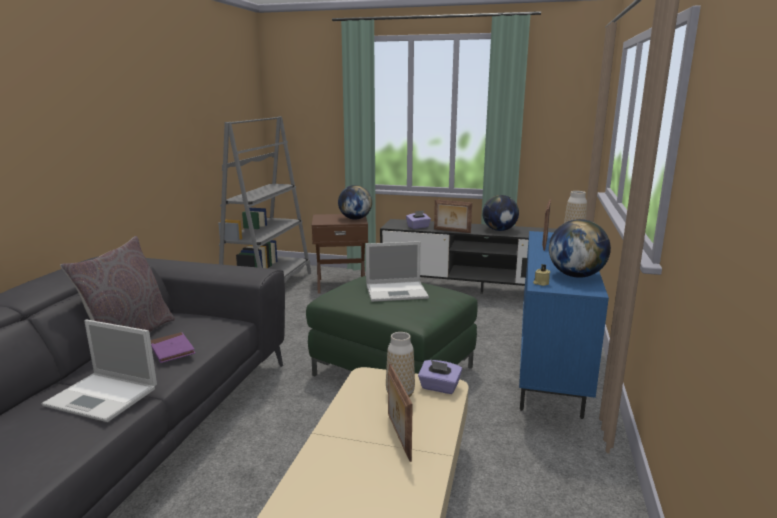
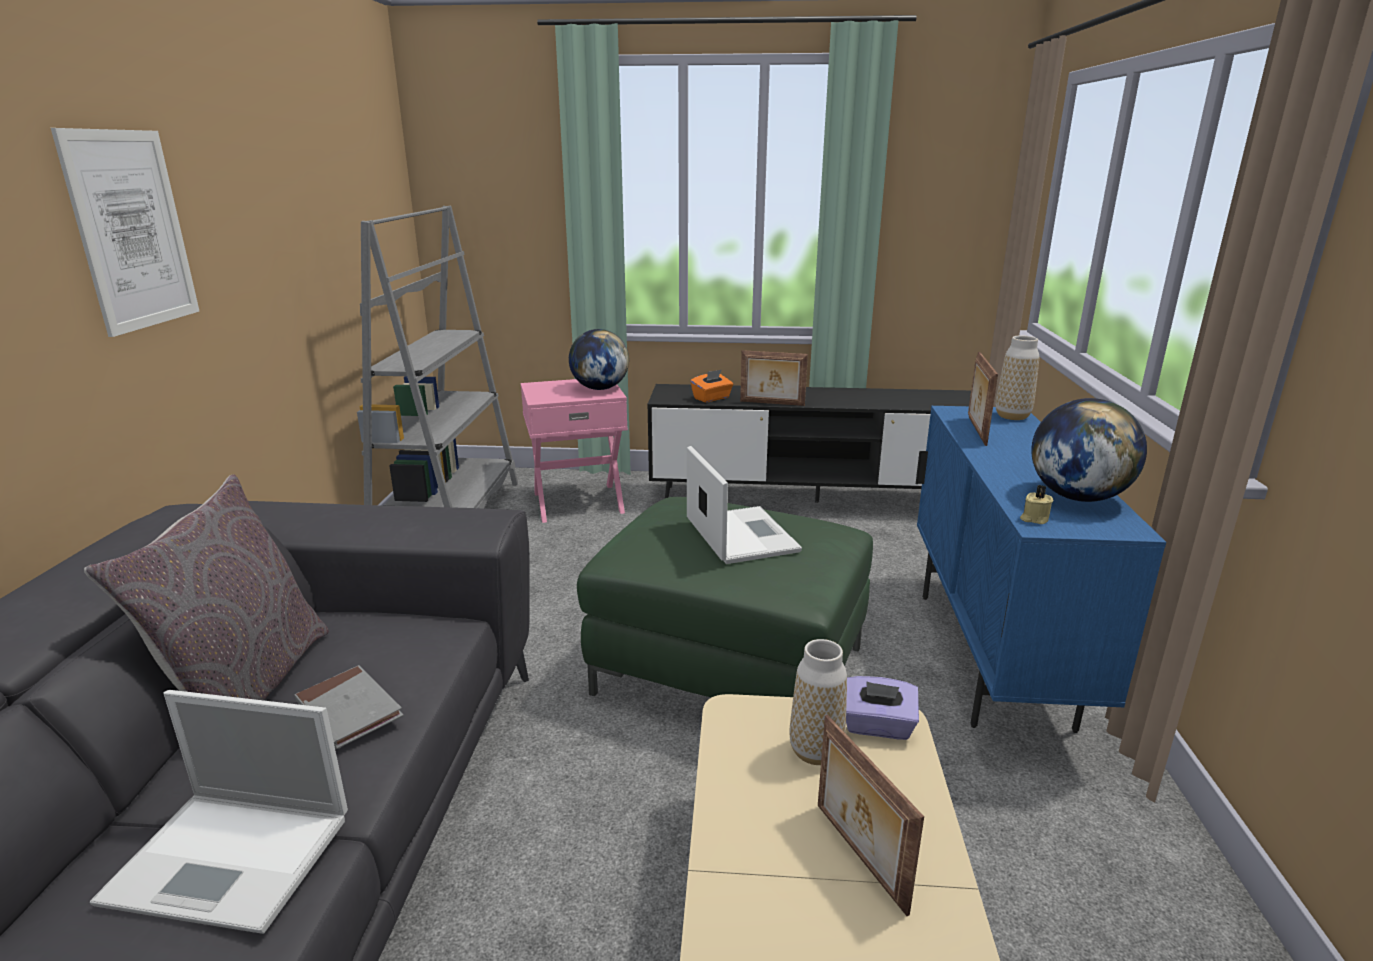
camera: 10 degrees left, 5 degrees up
purple book [151,332,195,363] -> grey book [295,665,403,749]
brown side table [312,214,368,294] -> pink side table [520,379,628,523]
laptop [366,241,429,302] -> laptop turned 90 degrees counterclockwise [687,446,802,564]
purple tissue box [406,211,431,229] -> orange tissue box [690,369,733,403]
globe [482,195,519,231] -> none
none -> picture [51,128,200,337]

